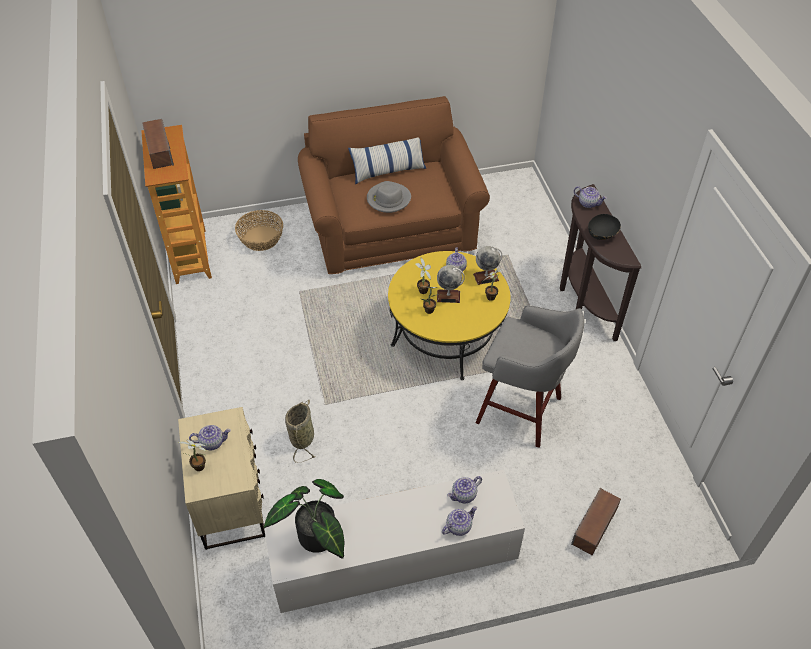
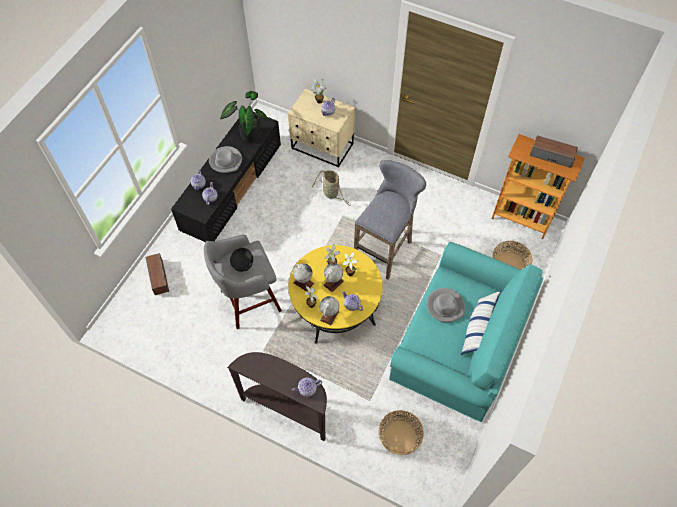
camera: 130 degrees right, 10 degrees up
white tv stand [263,470,525,613] -> black tv stand [171,109,281,242]
brown sofa [298,96,490,274] -> turquoise sofa [389,241,543,422]
black bowl [588,214,621,240] -> black bowl moved to [230,247,253,272]
none -> grey hat [209,146,242,173]
none -> globe [293,263,314,292]
none -> grey stool [354,160,426,280]
none -> basket [379,410,424,455]

